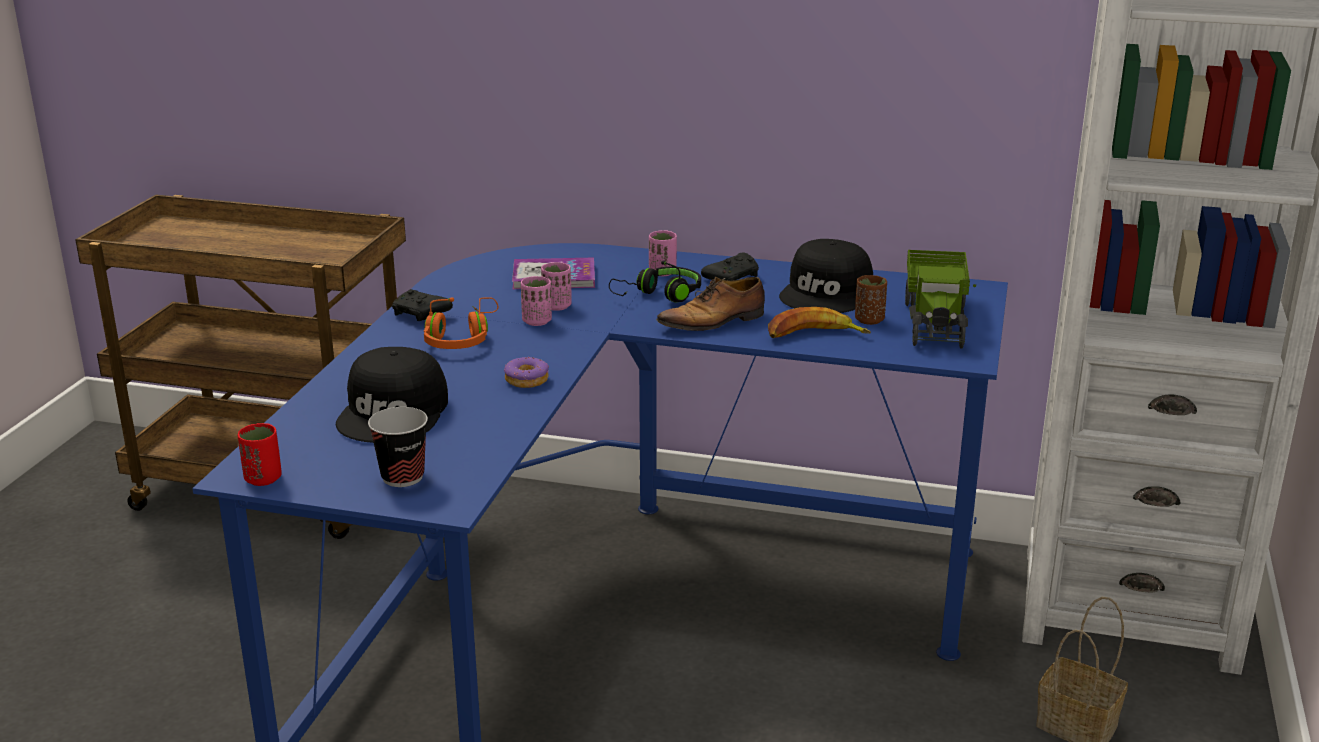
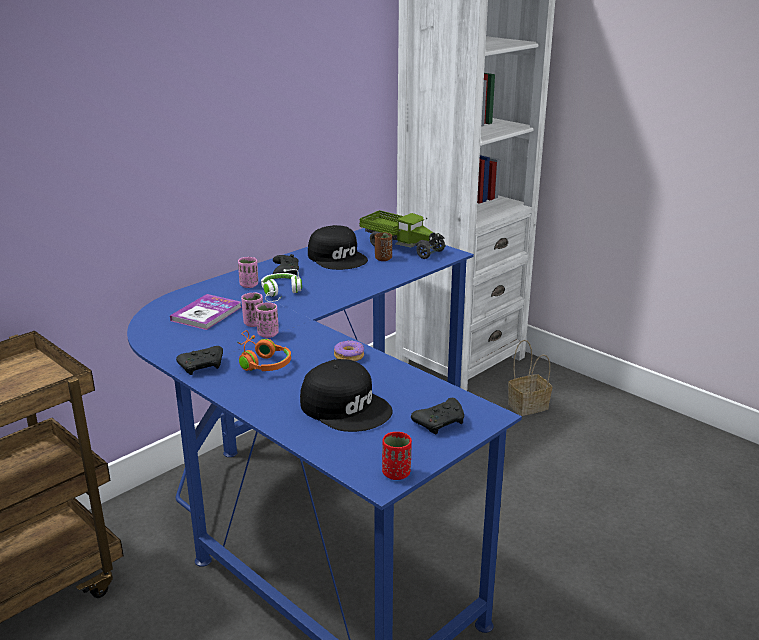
camera: 60 degrees left, 0 degrees up
cup [368,407,428,487] -> black game controller [411,398,464,434]
black headphones [609,261,701,303] -> white headphones [261,269,302,302]
shoe [656,277,765,331] -> none
banana [768,307,871,338] -> none

